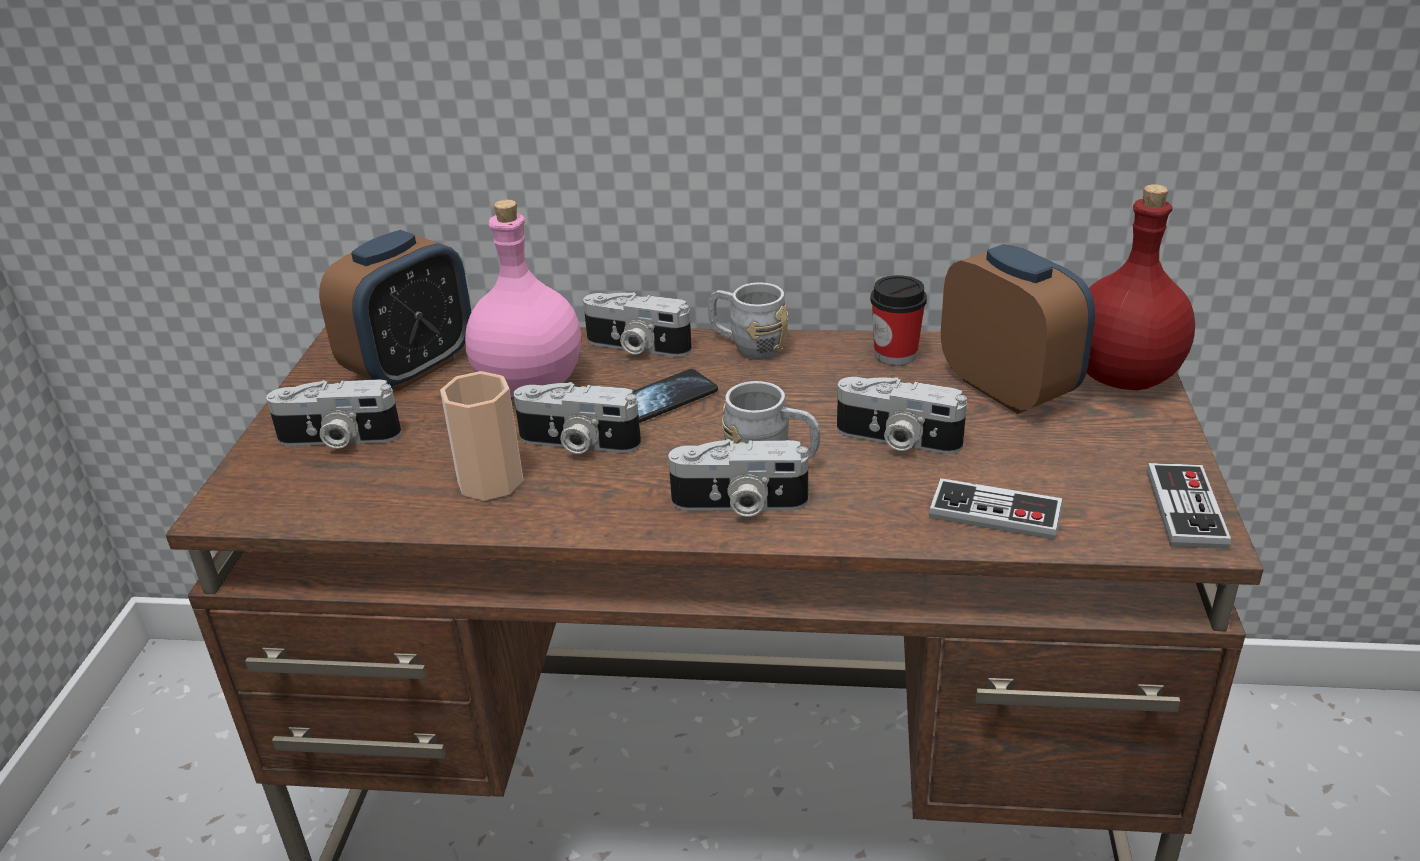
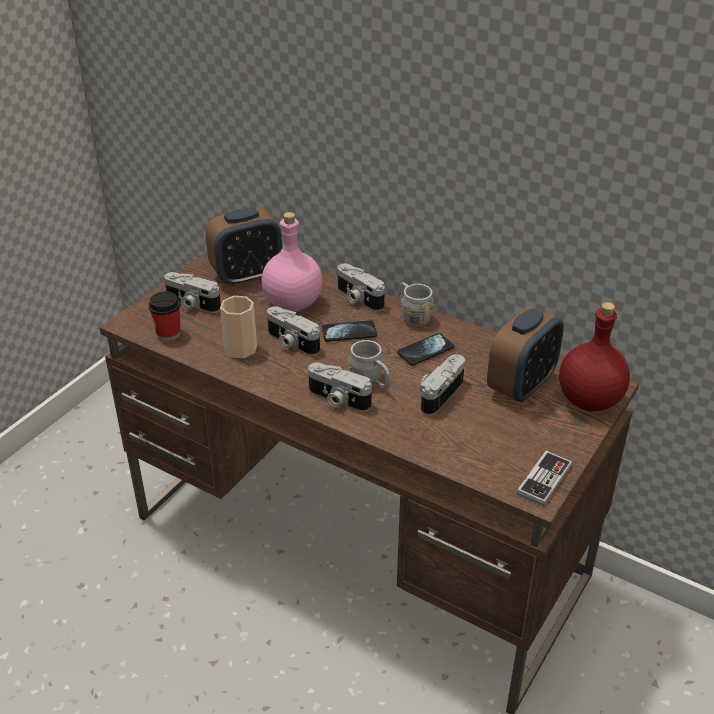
camera: 25 degrees right, 5 degrees up
camera [837,377,967,454] -> camera turned 75 degrees clockwise [420,354,465,415]
cup [870,275,927,366] -> cup moved to [149,291,180,341]
game controller [929,478,1063,540] -> none
alarm clock [941,244,1095,414] -> alarm clock turned 45 degrees clockwise [487,306,564,403]
none -> phone [397,333,455,366]

